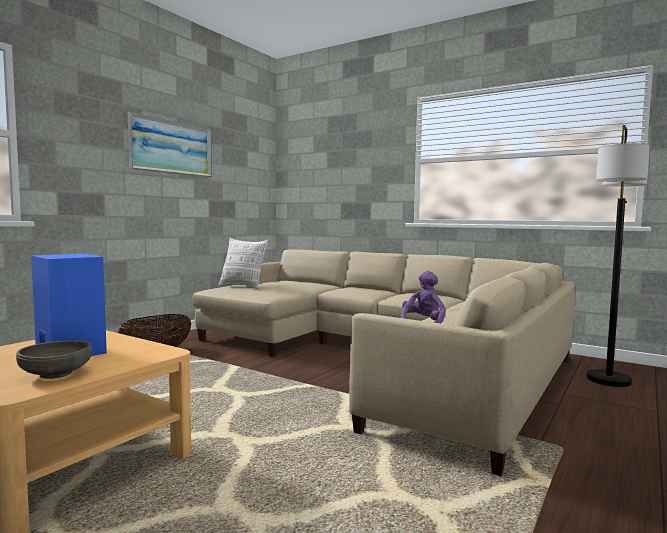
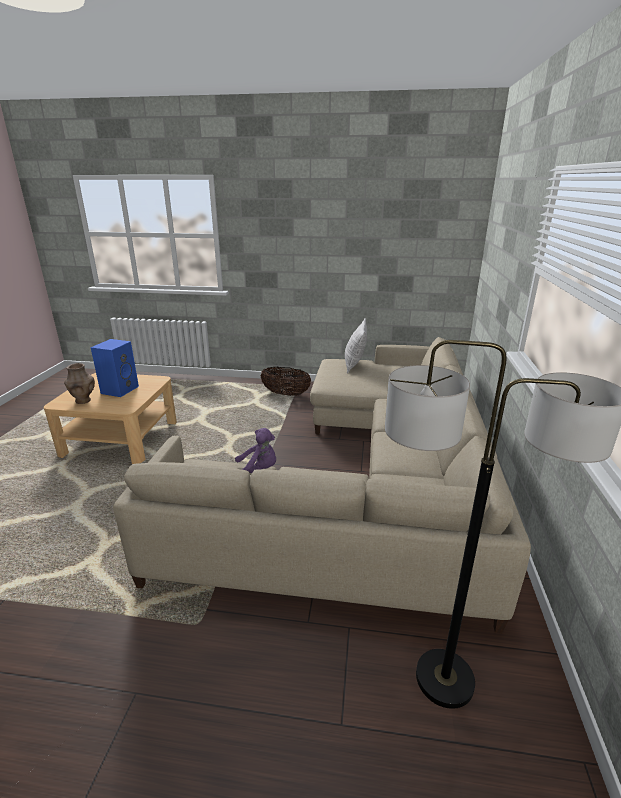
camera: 65 degrees right, 20 degrees up
grey bowl [16,340,92,379] -> brown vase [64,363,95,404]
picture [128,112,212,177] -> none

